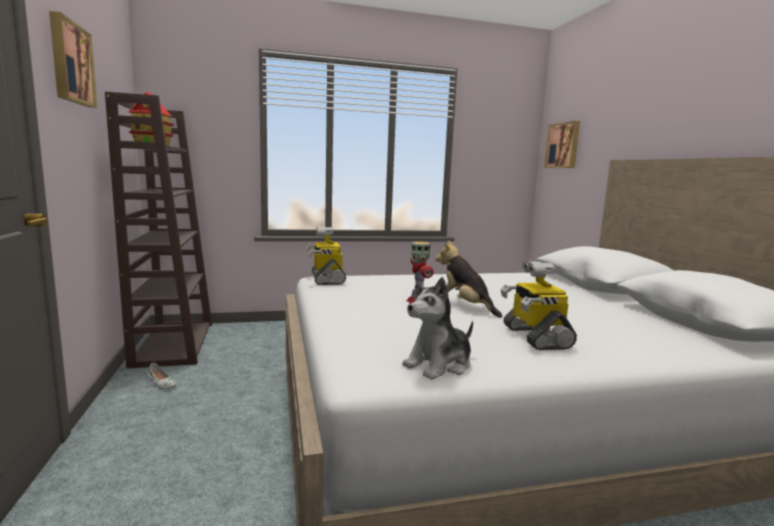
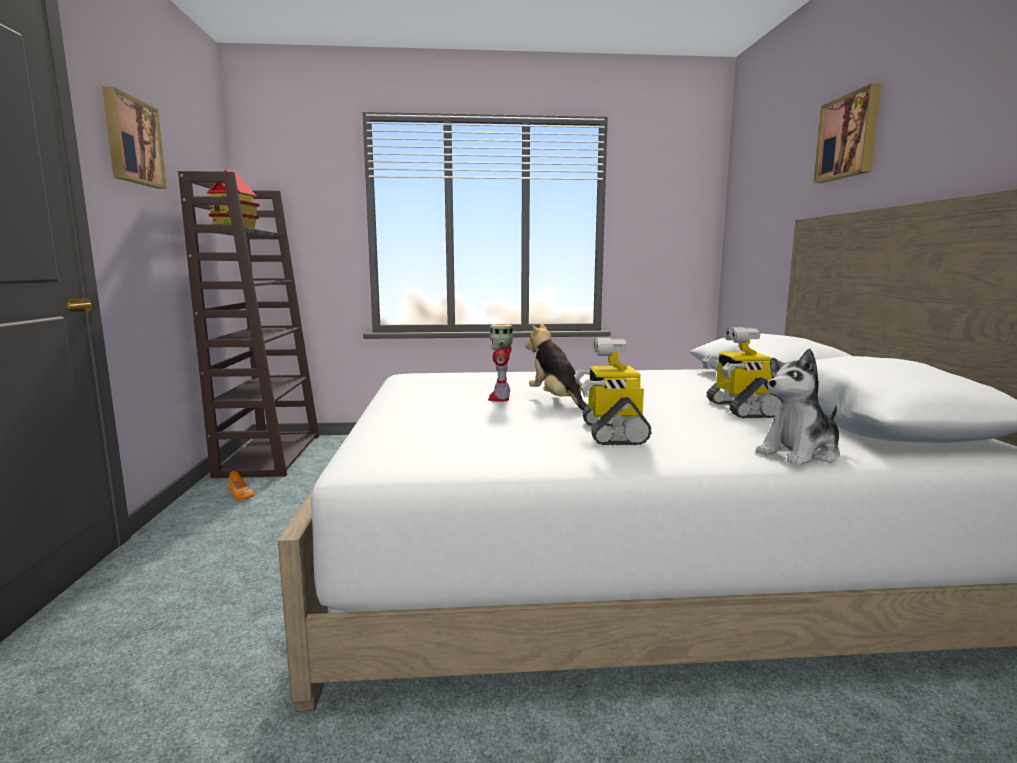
camera: 10 degrees right, 0 degrees up
white shoe [148,363,176,389] -> orange shoe [228,471,254,499]
toy robot [306,226,346,285] -> toy robot moved to [702,327,782,418]
plush toy [402,277,473,380] -> plush toy moved to [756,349,840,465]
picture [544,121,580,168] -> picture moved to [813,83,882,183]

